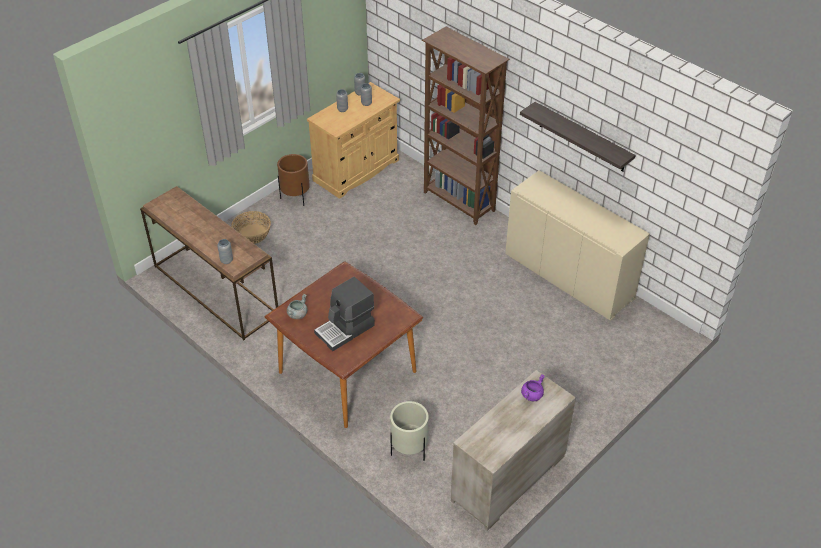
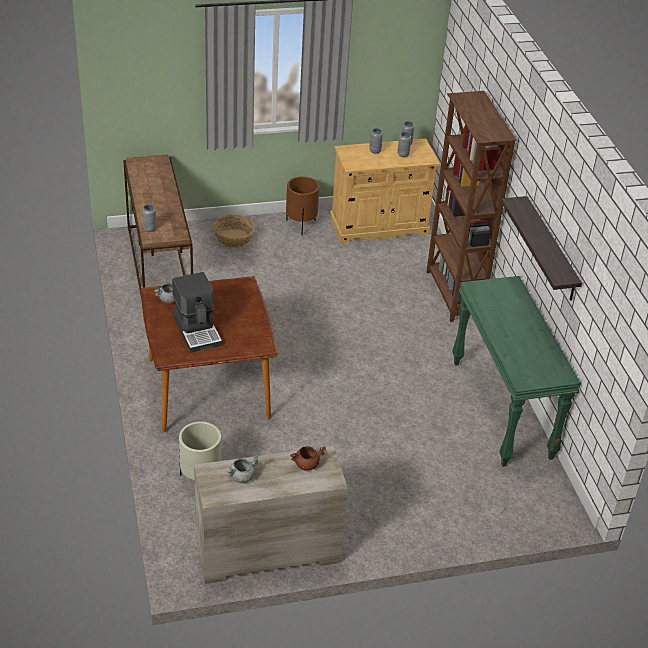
camera: 30 degrees right, 5 degrees down
coffee machine [314,277,375,351] -> coffee machine turned 105 degrees counterclockwise [172,272,222,353]
beige cabinet [505,170,650,321] -> green console table [452,276,581,467]
purple cooking pot [521,374,545,401] -> brown cooking pot [290,446,326,471]
none -> grey cooking pot [227,455,260,483]

